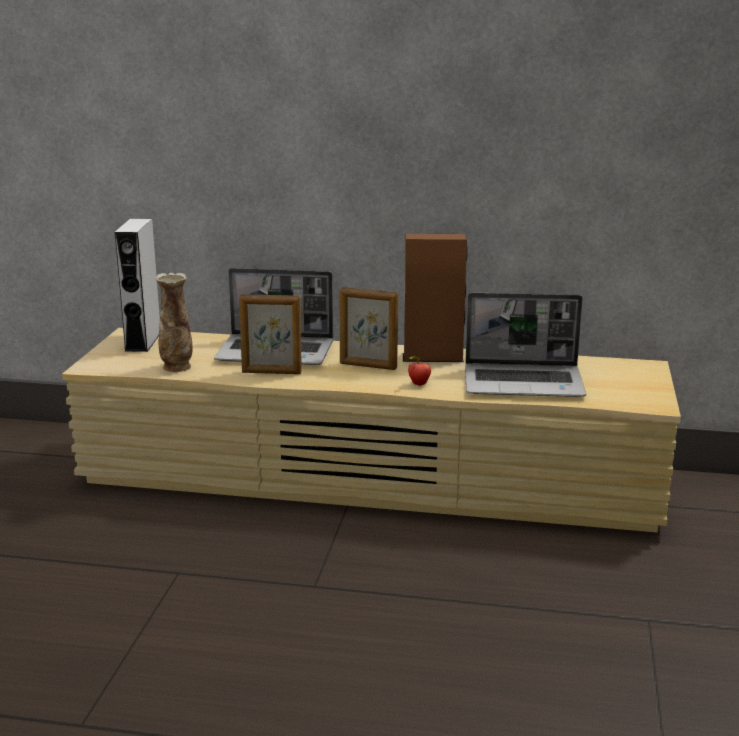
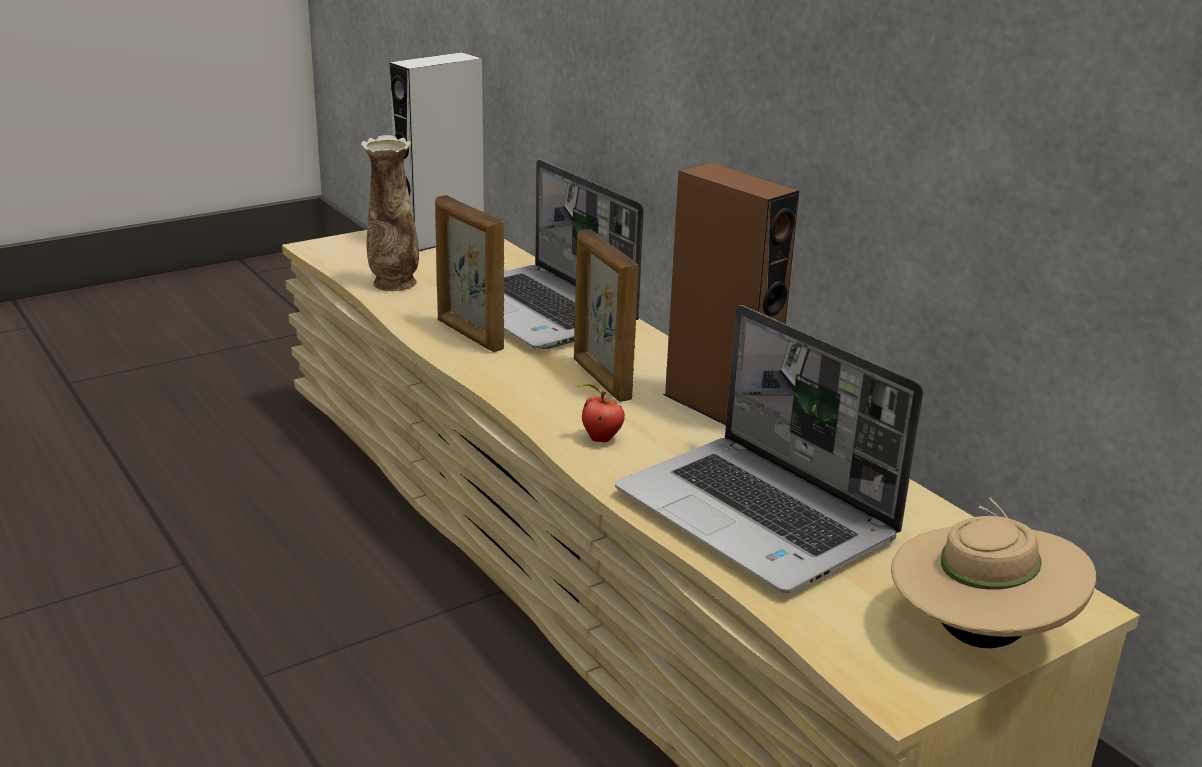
camera: 45 degrees right, 5 degrees up
none -> beige hat [891,497,1096,648]

